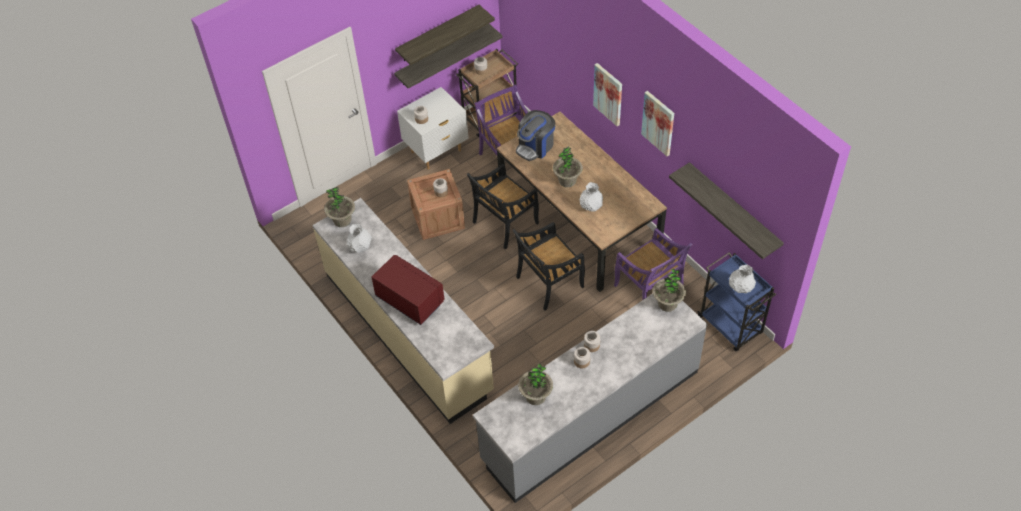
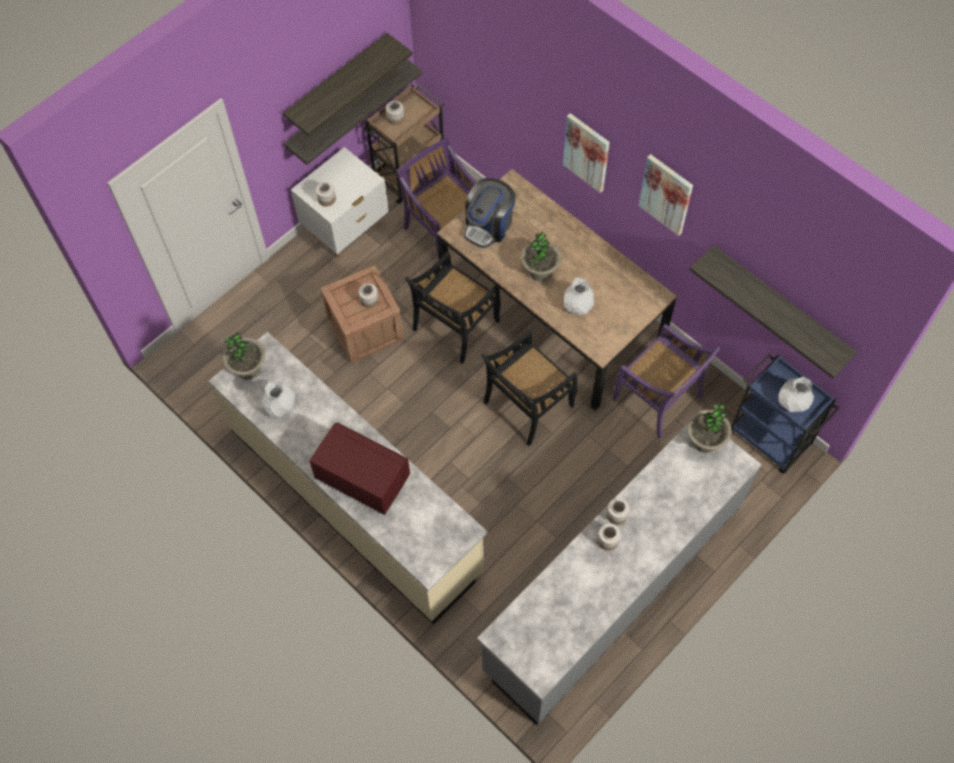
camera: 10 degrees left, 10 degrees up
potted plant [518,364,553,405] -> none

